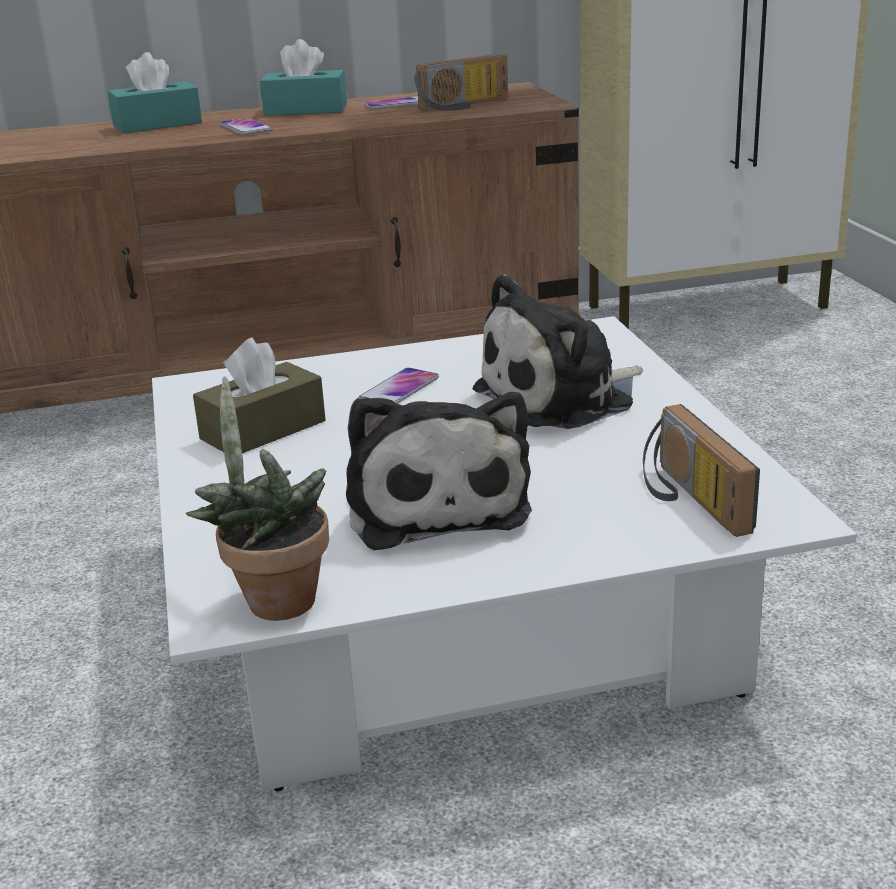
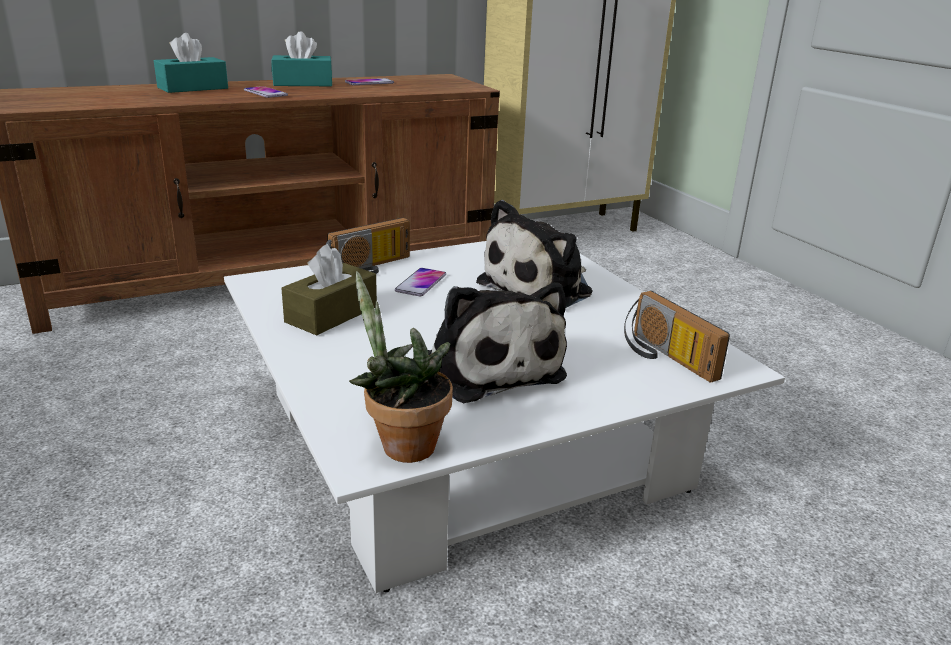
camera: 15 degrees left, 0 degrees up
radio [414,54,508,111] -> radio moved to [326,218,410,274]

